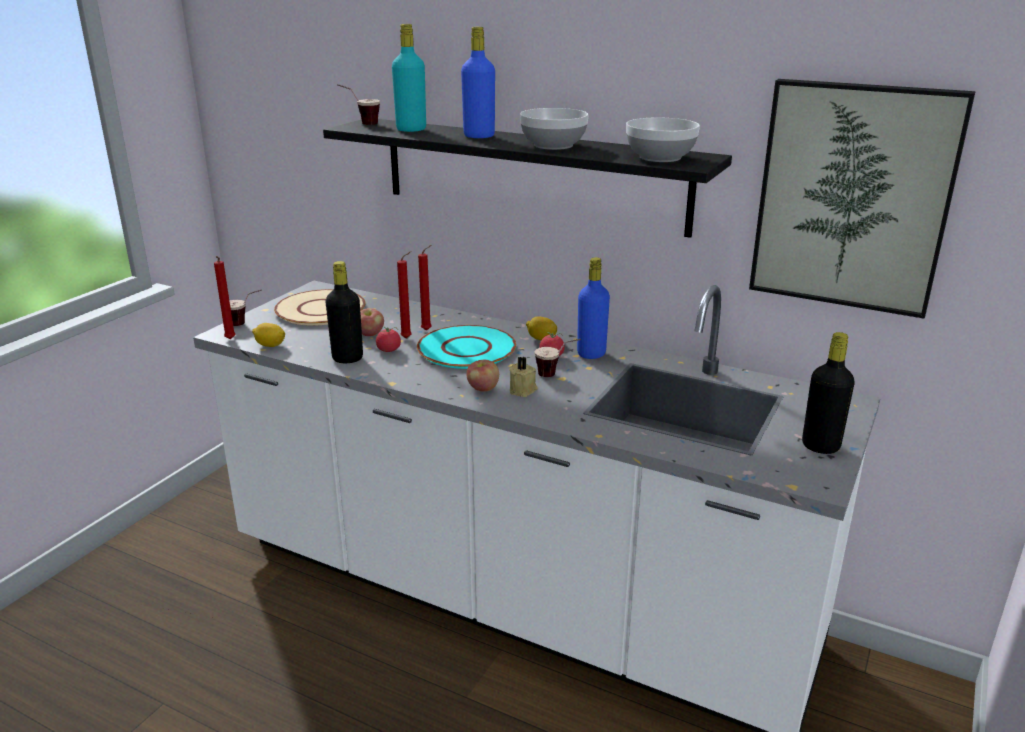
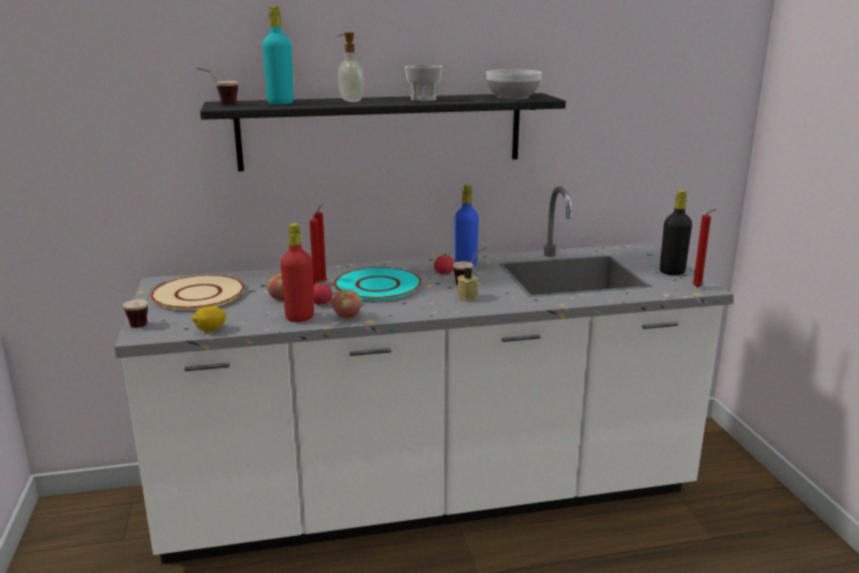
camera: 40 degrees left, 5 degrees down
red candle [214,256,236,339] -> red candle moved to [692,209,717,287]
black bottle [325,261,363,363] -> red bottle [281,223,314,322]
blue bottle [461,27,495,138] -> soap dispenser [338,32,364,102]
apple [466,360,499,392] -> apple moved to [332,290,361,318]
bowl [520,108,588,150] -> cup [405,65,442,101]
lemon [526,316,557,340] -> none
picture [749,79,975,319] -> none

